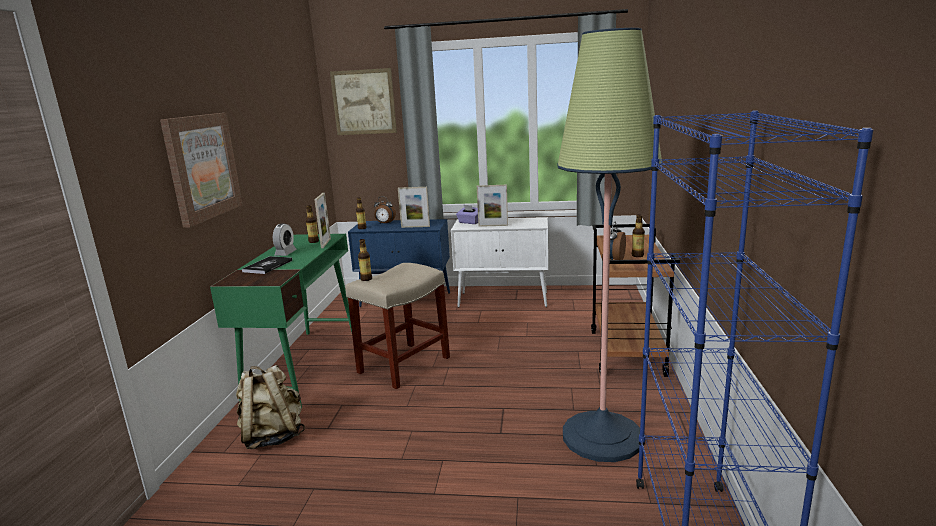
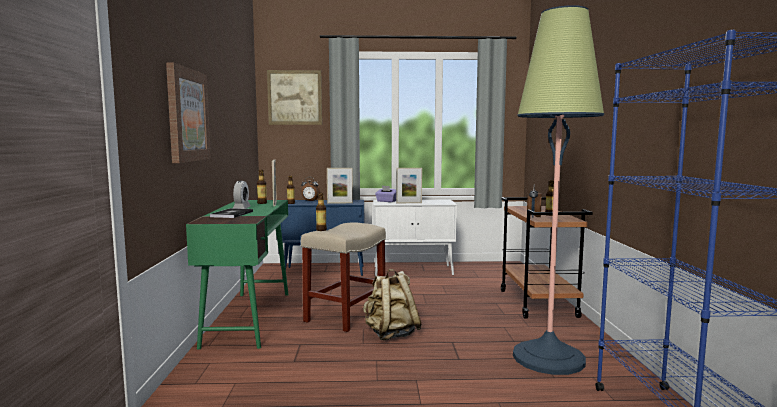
camera: 10 degrees left, 10 degrees down
beige backpack [236,365,305,449] -> beige backpack moved to [363,269,422,340]

